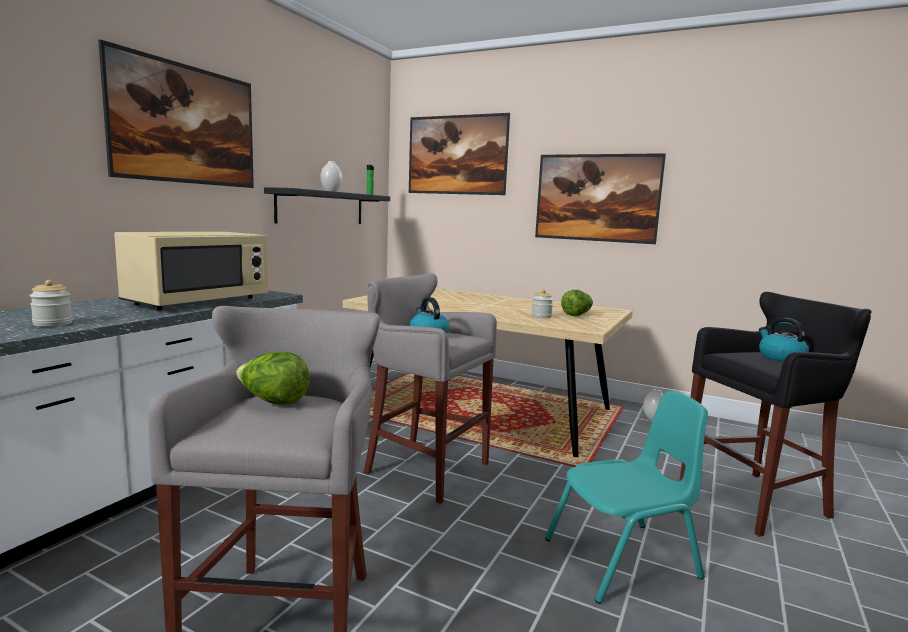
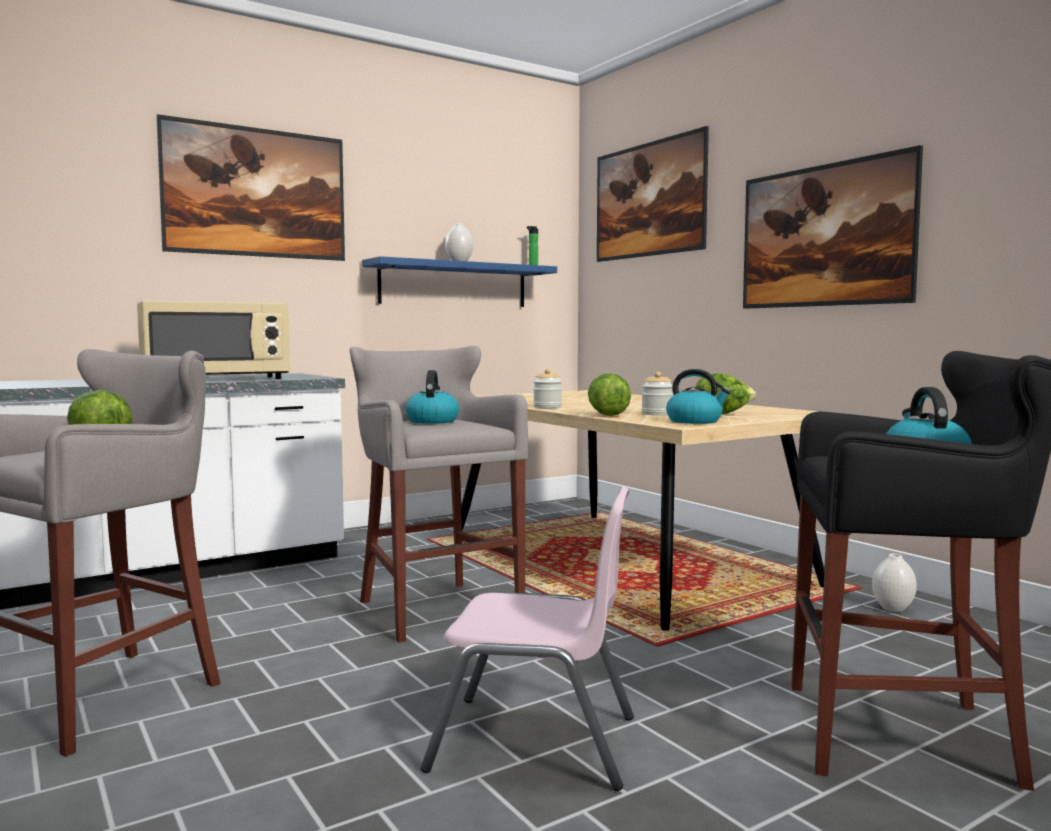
camera: 30 degrees right, 5 degrees down
jar [29,280,73,327] -> jar moved to [533,368,562,408]
black shelf [264,187,390,224] -> blue shelf [362,256,557,307]
turquoise chair [545,391,708,604] -> pink chair [421,487,634,791]
none -> lettuce [588,373,631,416]
none -> kettle [666,369,731,424]

